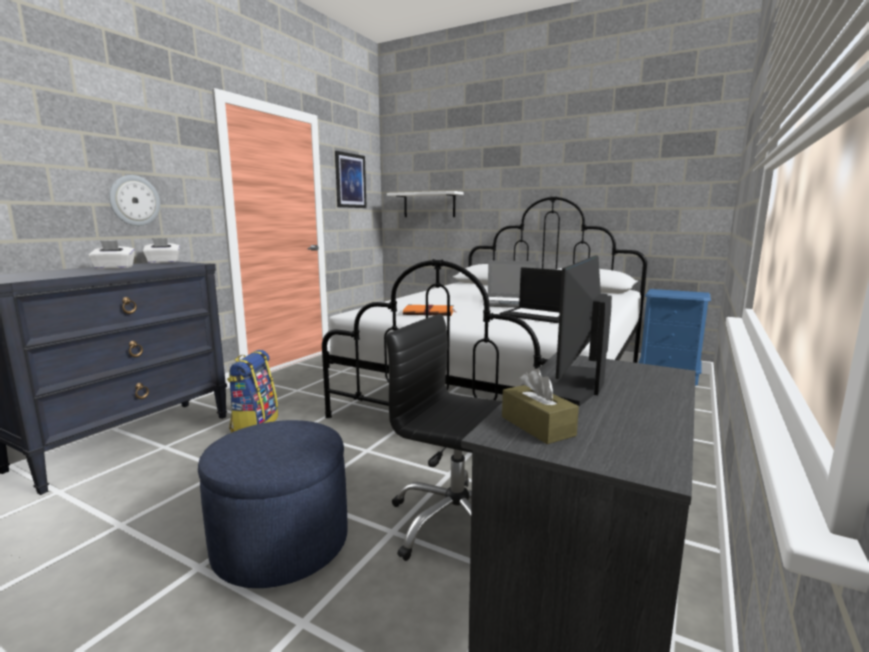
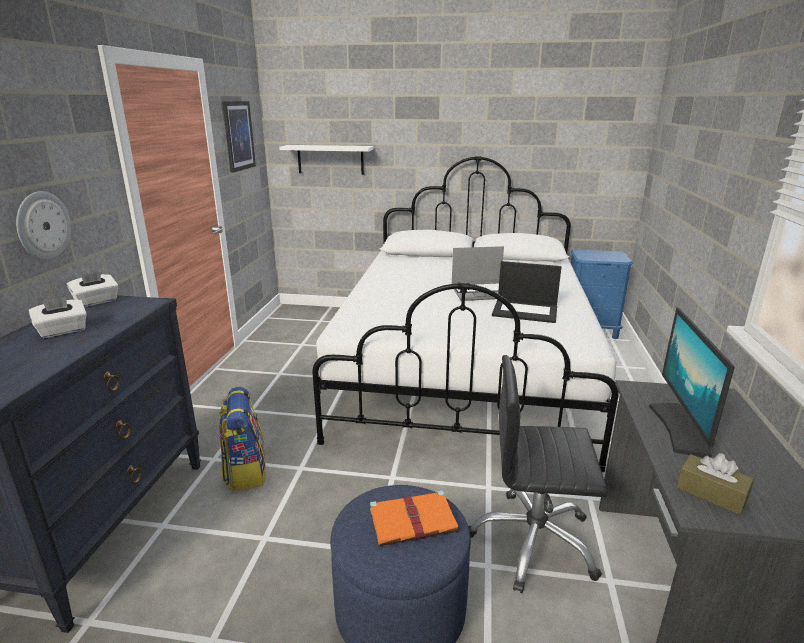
camera: 20 degrees left, 10 degrees up
orange book [403,304,455,316] -> orange book moved to [370,491,459,546]

